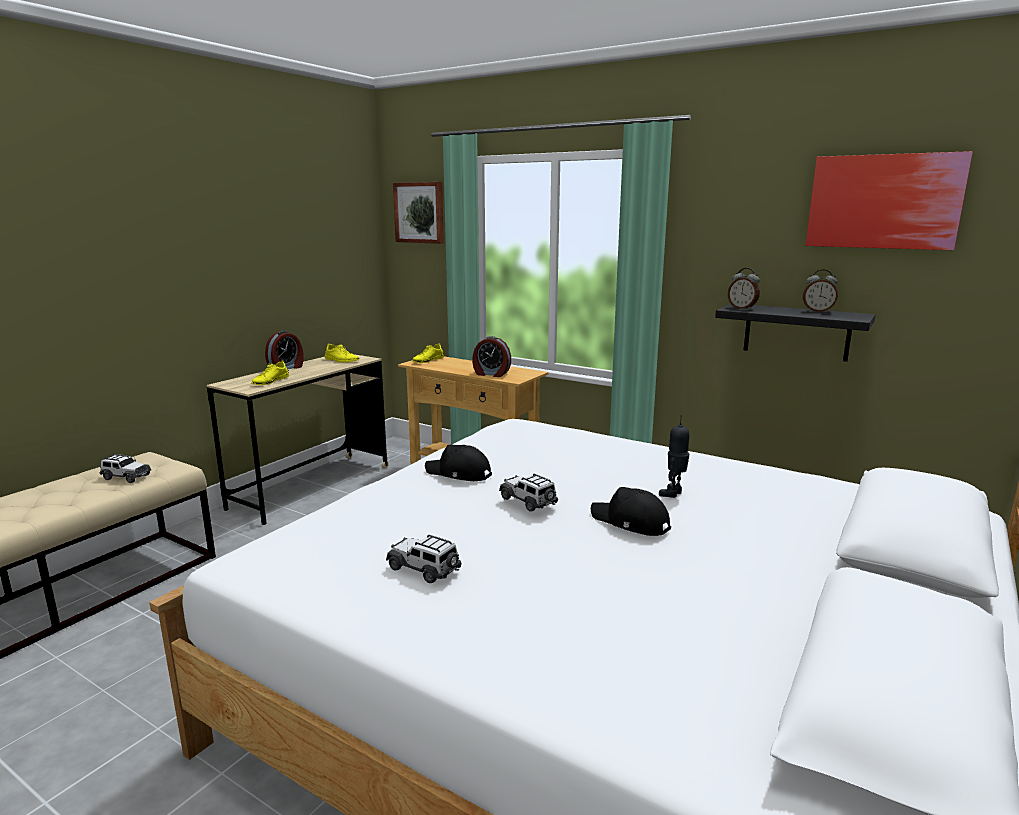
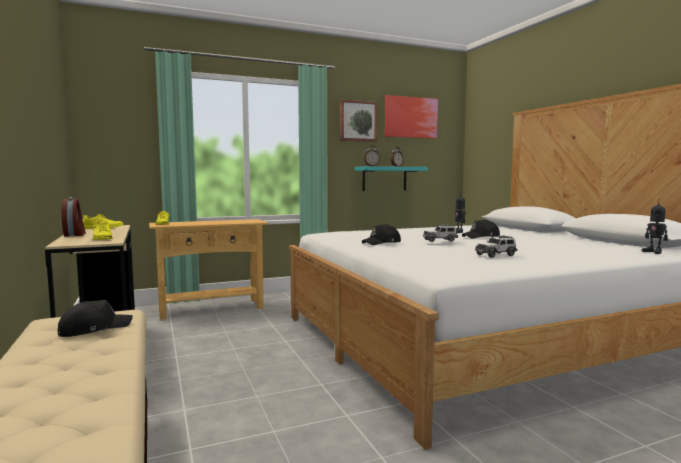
camera: 55 degrees left, 10 degrees down
toy car [100,454,151,483] -> black cap [58,300,133,337]
picture [393,182,444,244] -> picture moved to [340,99,377,142]
alarm clock [472,336,511,377] -> none
black shelf [715,304,876,362] -> turquoise shelf [355,166,428,191]
none -> toy robot [641,198,668,254]

